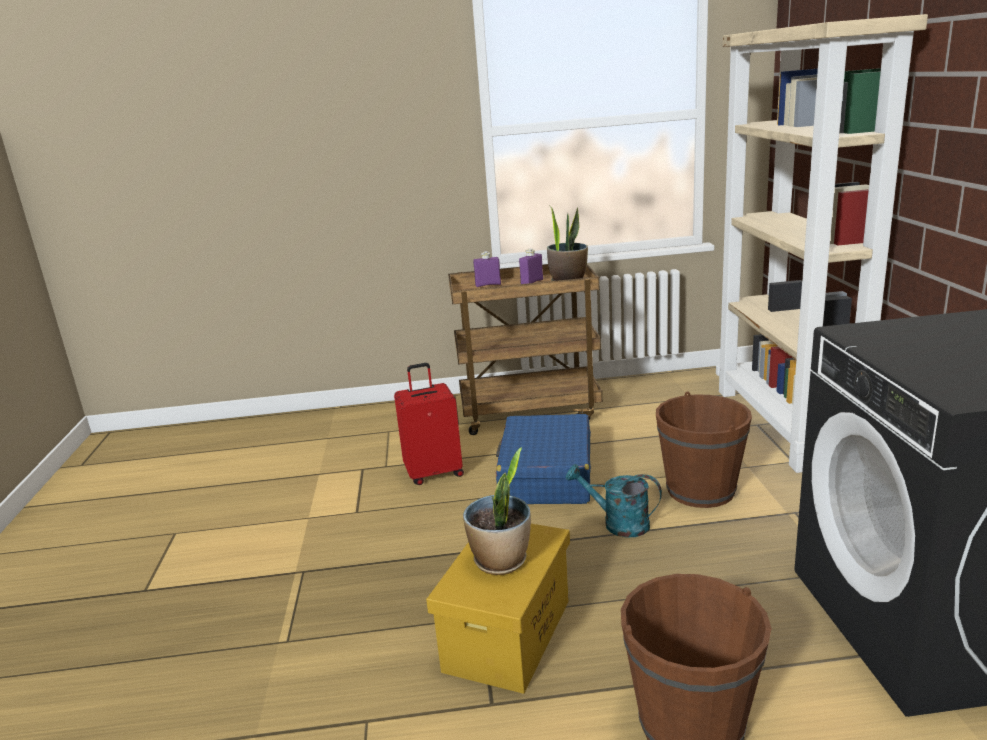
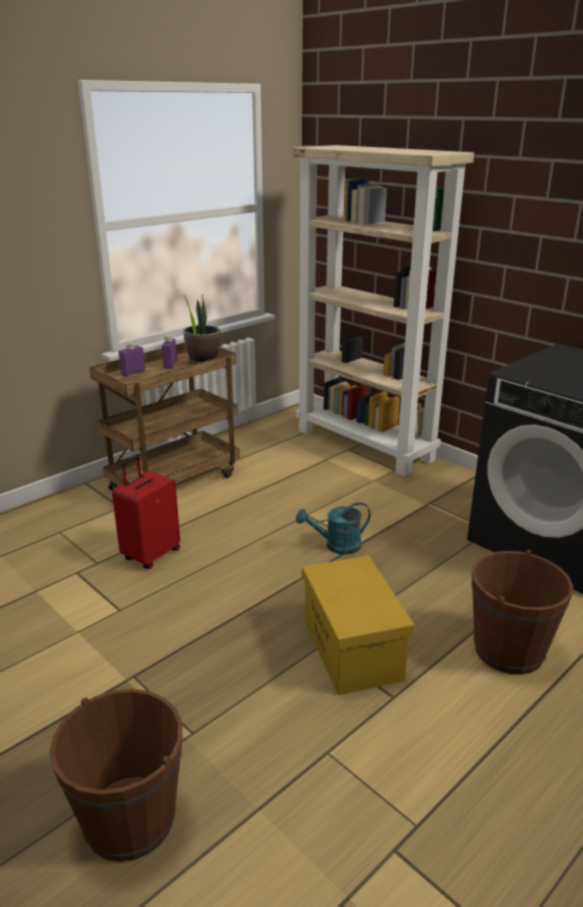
camera: 40 degrees left, 5 degrees up
potted plant [463,447,531,575] -> none
blue suitcase [496,414,591,504] -> none
brown bucket [656,391,752,508] -> brown bucket moved to [49,689,182,862]

